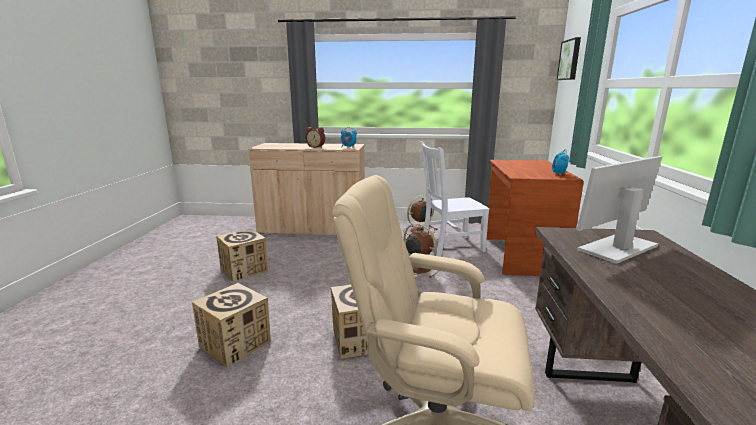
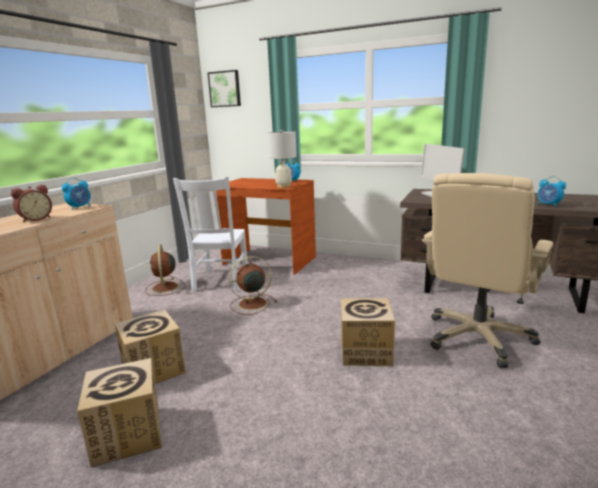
camera: 70 degrees left, 0 degrees up
cardboard box [192,283,271,368] -> cardboard box moved to [114,309,186,384]
none -> white table lamp [267,130,297,188]
none -> alarm clock [537,176,566,207]

